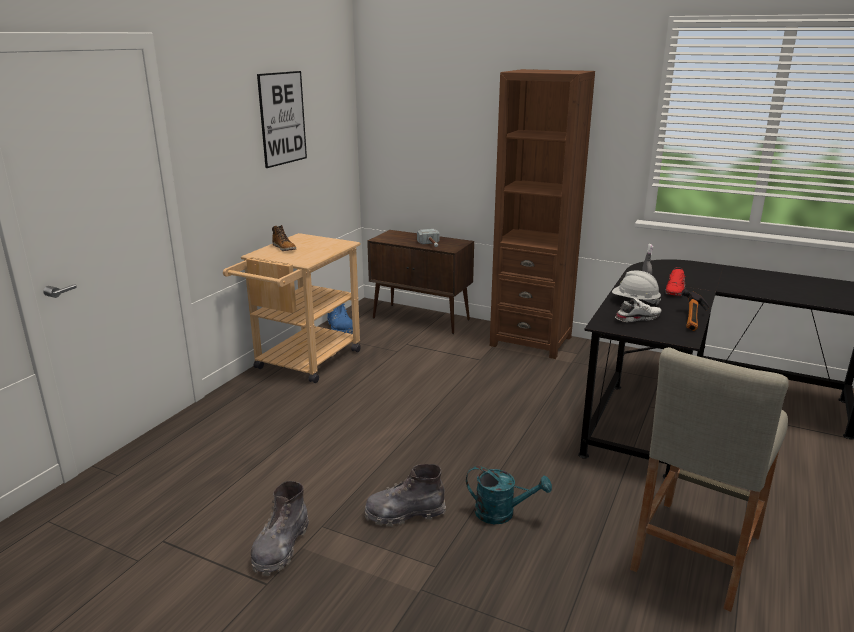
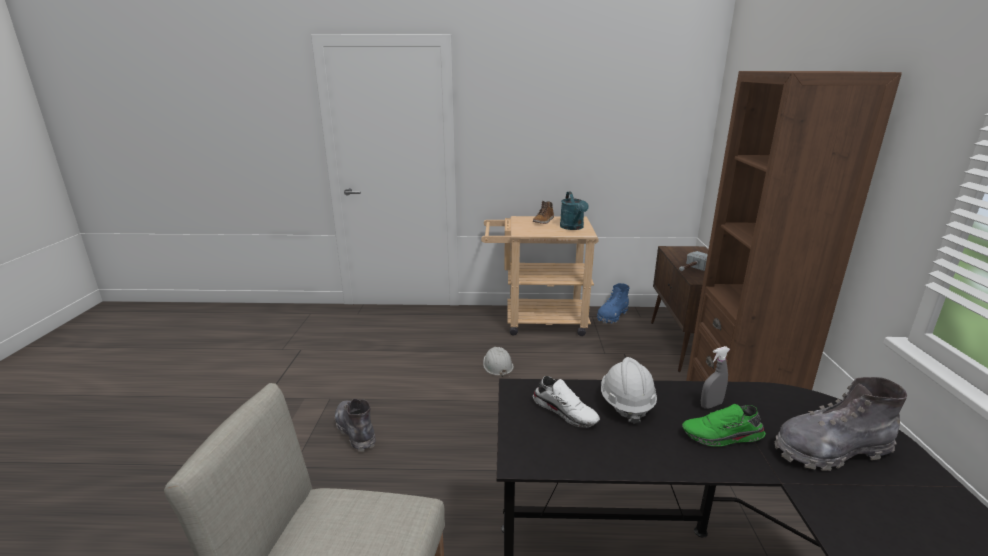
camera: 65 degrees right, 0 degrees up
grey boot [251,481,309,576] -> grey boot moved to [775,377,907,471]
picture [257,71,307,168] -> none
turquoise watering can [466,466,552,524] -> turquoise watering can moved to [560,192,589,230]
red shoe [666,267,685,296] -> green shoe [682,404,766,447]
hammer [681,289,709,331] -> none
none -> white hard hat [483,347,514,377]

